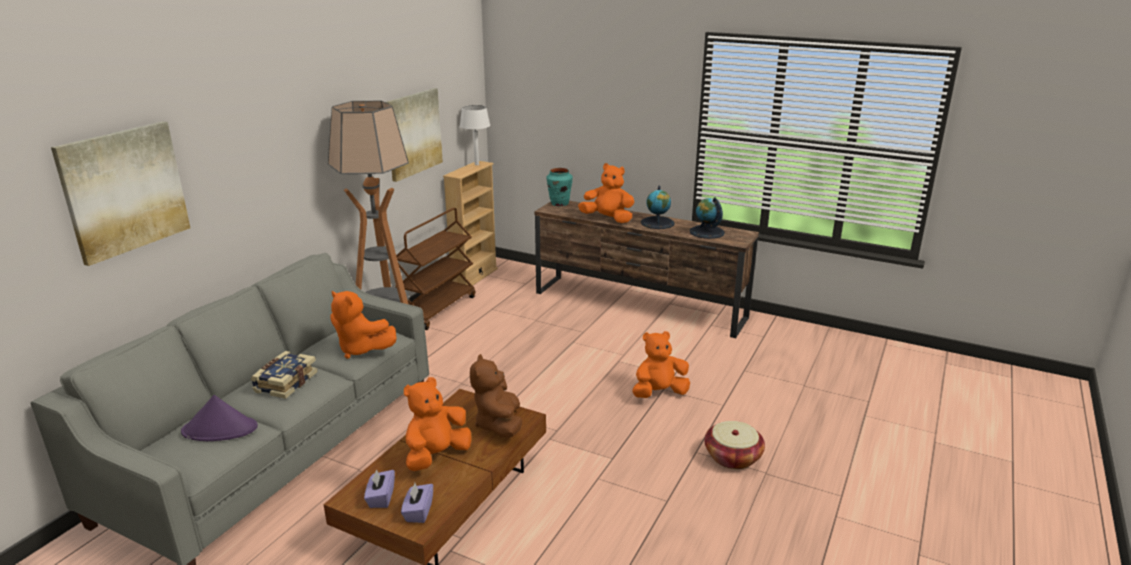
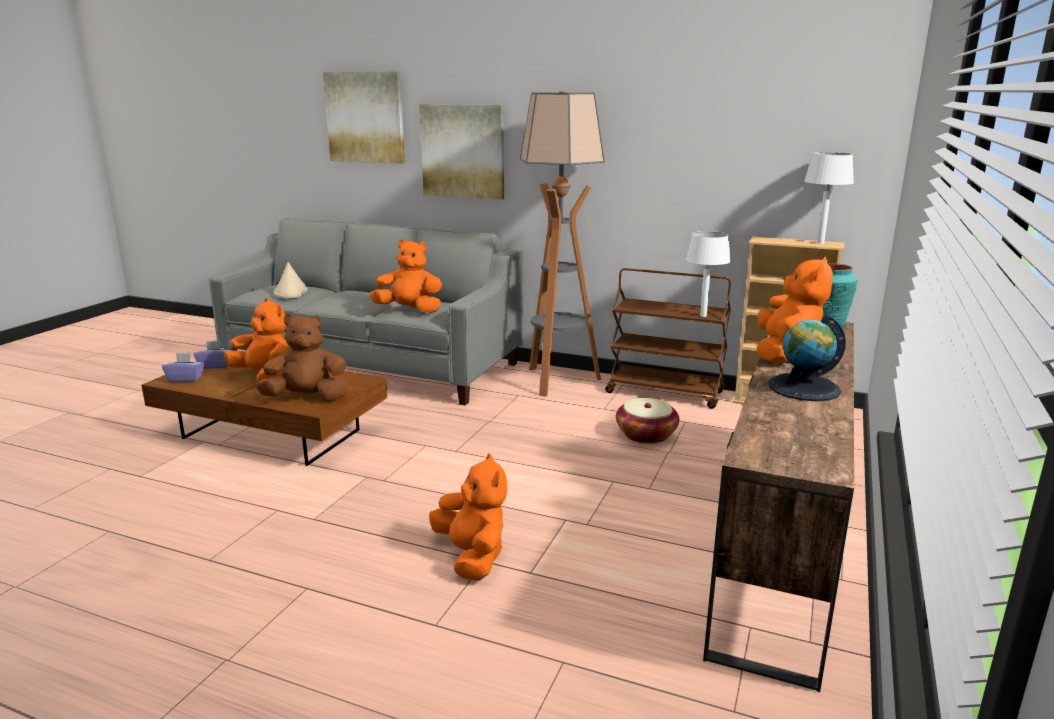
camera: 85 degrees right, 5 degrees down
purple hat [181,395,258,441] -> beige hat [274,262,308,299]
book [251,351,318,399] -> none
orange plush toy [330,291,397,359] -> orange plush toy turned 75 degrees clockwise [370,239,442,313]
picture [386,88,443,182] -> picture moved to [419,104,504,200]
globe [689,197,725,239] -> none
basket [705,421,765,469] -> basket moved to [616,398,679,444]
none -> white table lamp [686,231,731,317]

